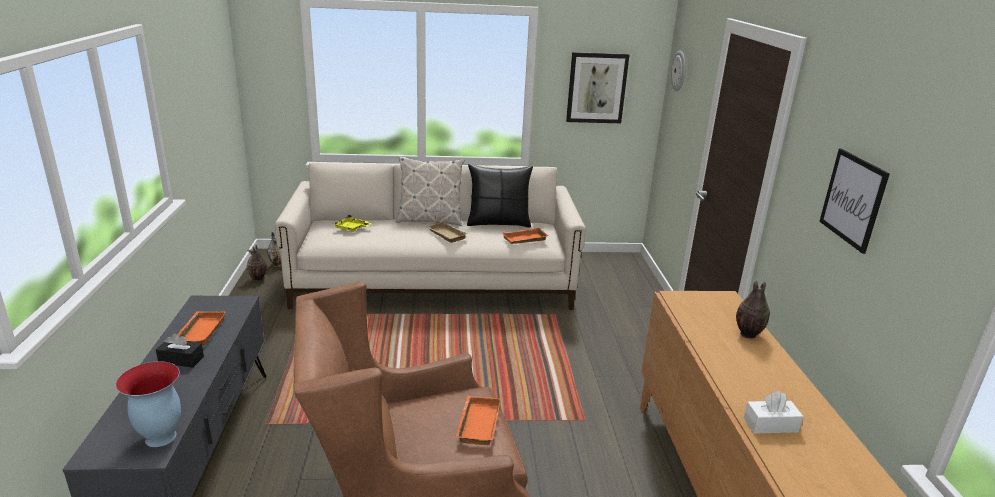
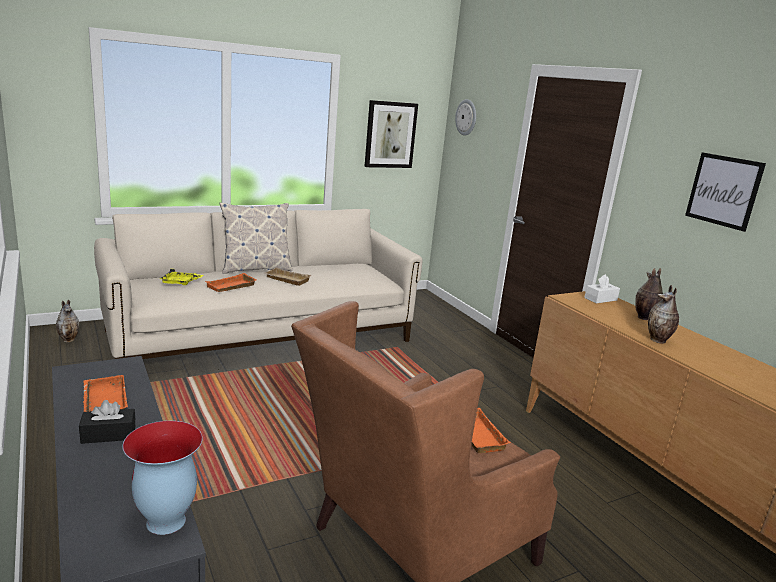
camera: 25 degrees left, 5 degrees down
vase [247,245,267,282] -> vase moved to [648,285,679,344]
black pillow [467,164,533,228] -> none
orange tray [503,227,548,244] -> orange tray moved to [205,273,256,292]
white tissue box [744,391,803,434] -> white tissue box moved to [584,274,620,303]

